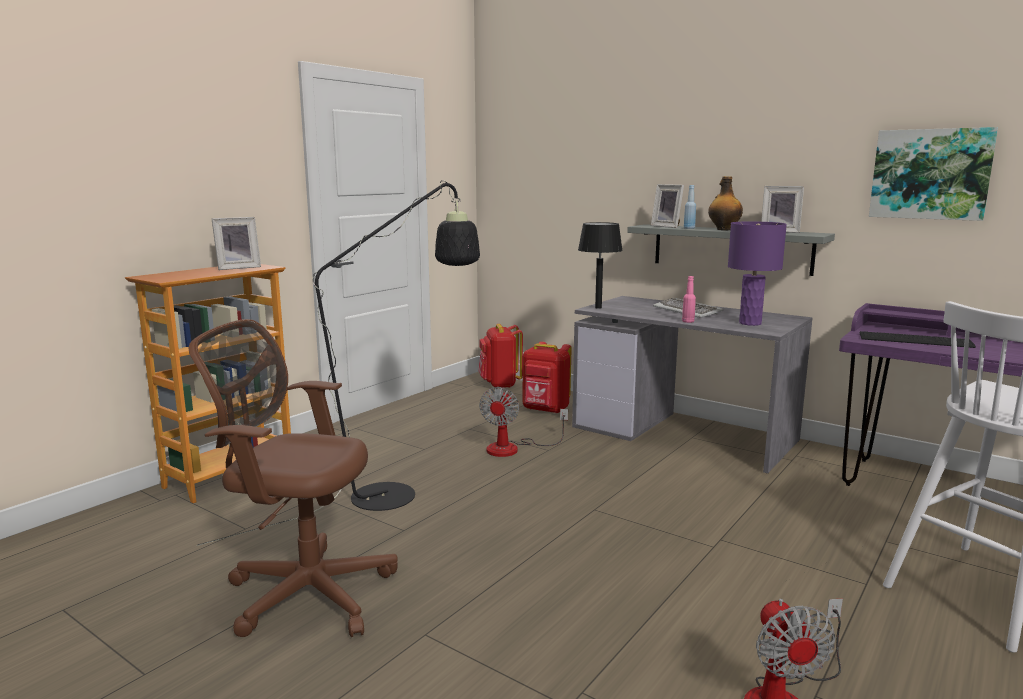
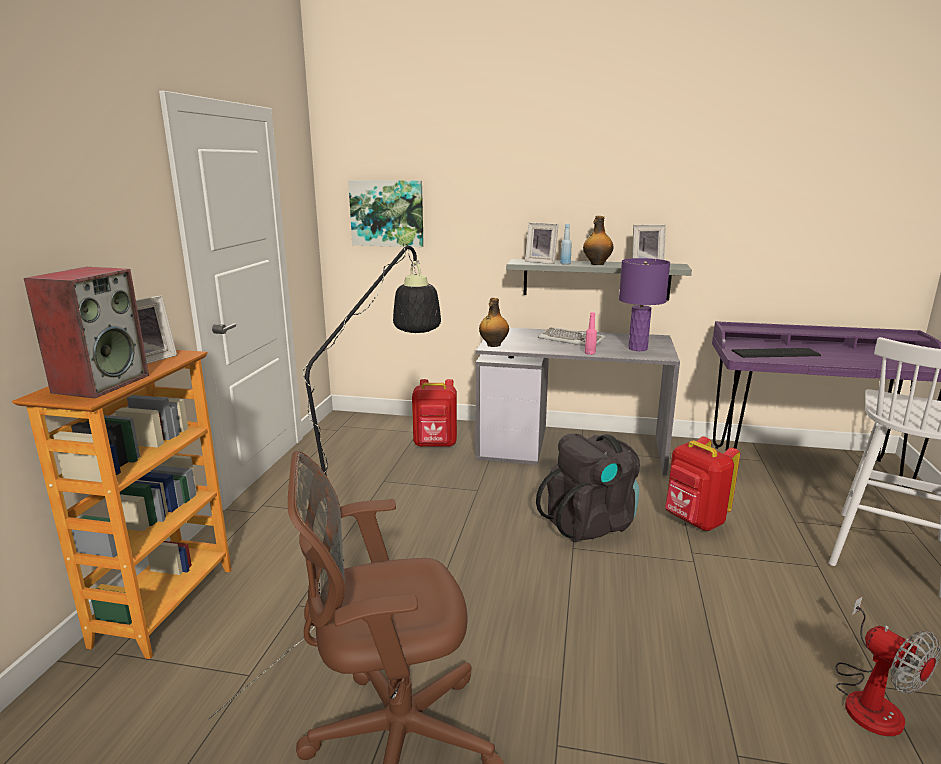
camera: 25 degrees left, 5 degrees up
red backpack [478,324,523,388] -> red backpack moved to [665,437,740,531]
fan [479,387,568,457] -> none
black table lamp [578,222,623,309] -> bottle [479,298,509,347]
picture [869,127,998,221] -> picture moved to [348,180,424,247]
none -> speaker [24,267,149,398]
none -> black backpack [536,434,640,542]

